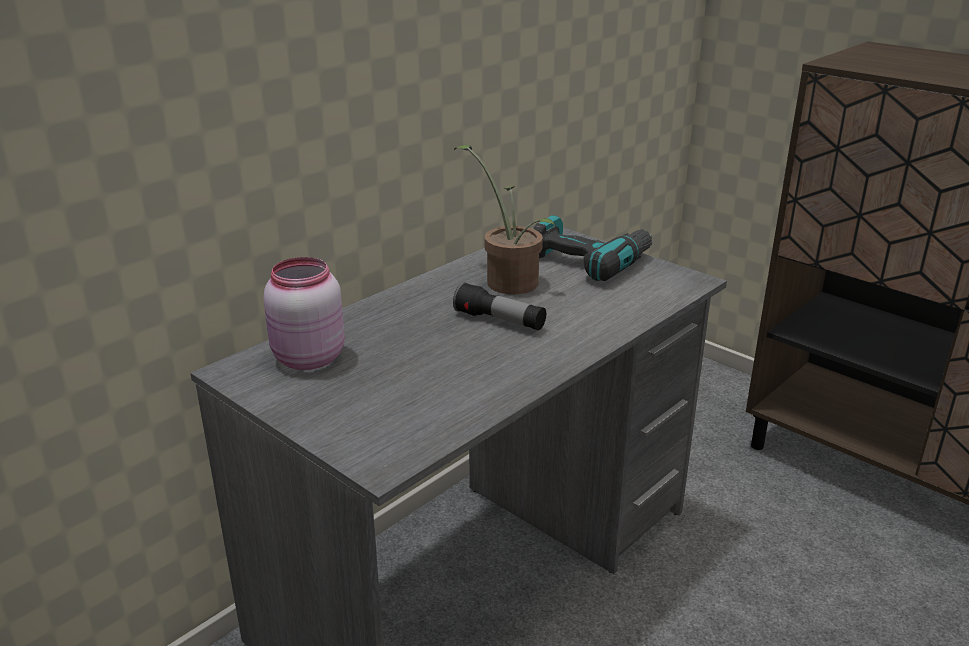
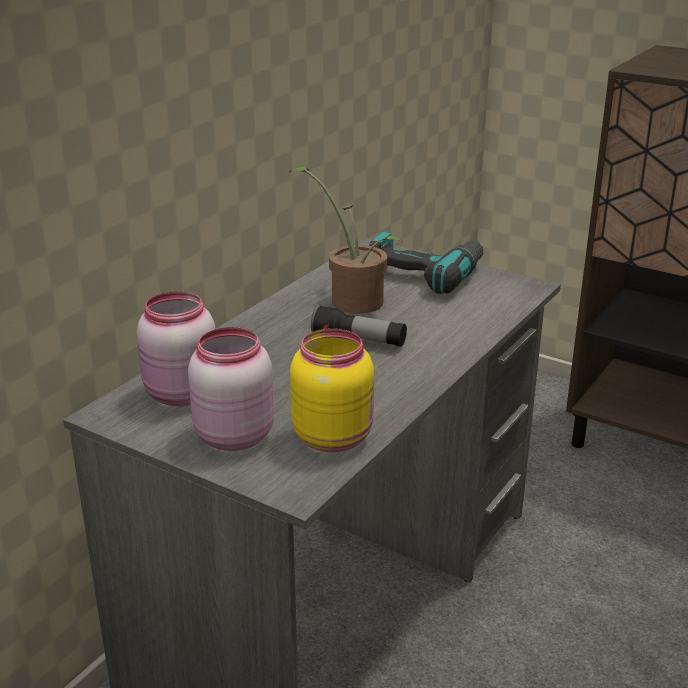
camera: 10 degrees left, 0 degrees up
none -> pink jar [188,327,274,451]
none -> yellow jar [290,328,374,452]

